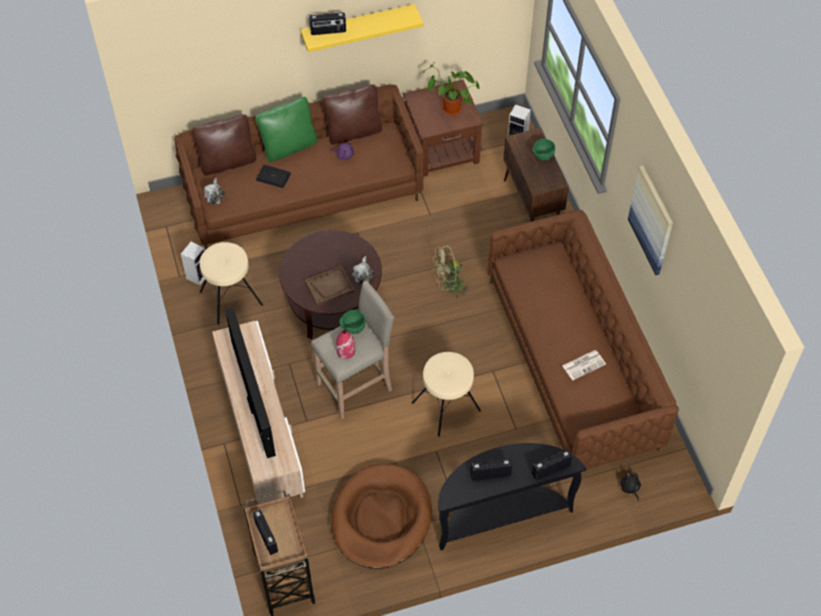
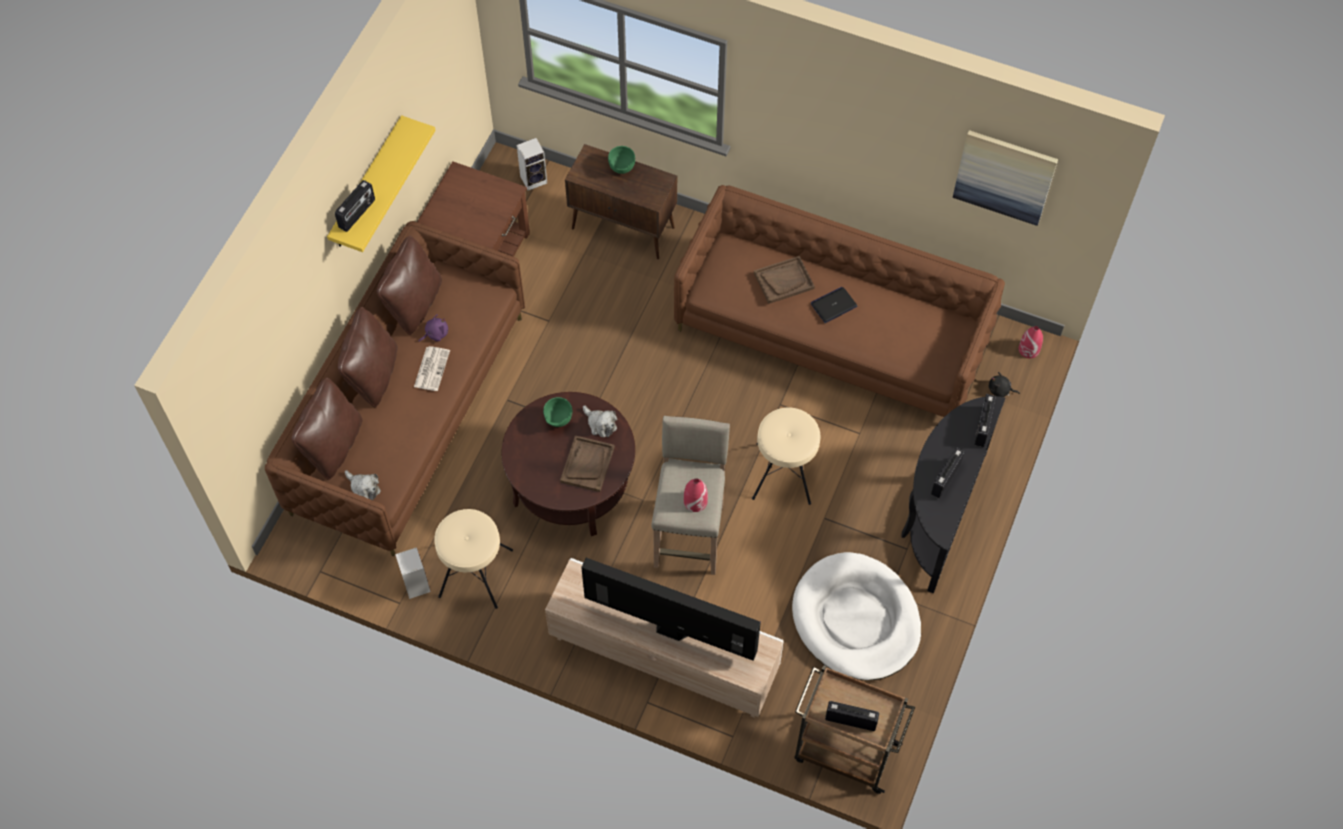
camera: 50 degrees left, 5 degrees up
green pillow [255,97,317,163] -> brown pillow [338,307,398,407]
laptop [256,165,291,188] -> laptop moved to [811,287,857,323]
brown dog bed [331,464,432,569] -> white dog bed [792,552,921,680]
green bowl [339,310,366,334] -> green bowl moved to [543,397,572,427]
potted plant [423,61,480,116] -> none
green fan [433,245,470,298] -> none
newspaper [562,350,606,380] -> newspaper moved to [414,346,450,391]
picture [628,165,673,275] -> picture moved to [953,130,1058,226]
none -> brown tray [754,256,815,304]
none -> red vase [1019,326,1043,358]

